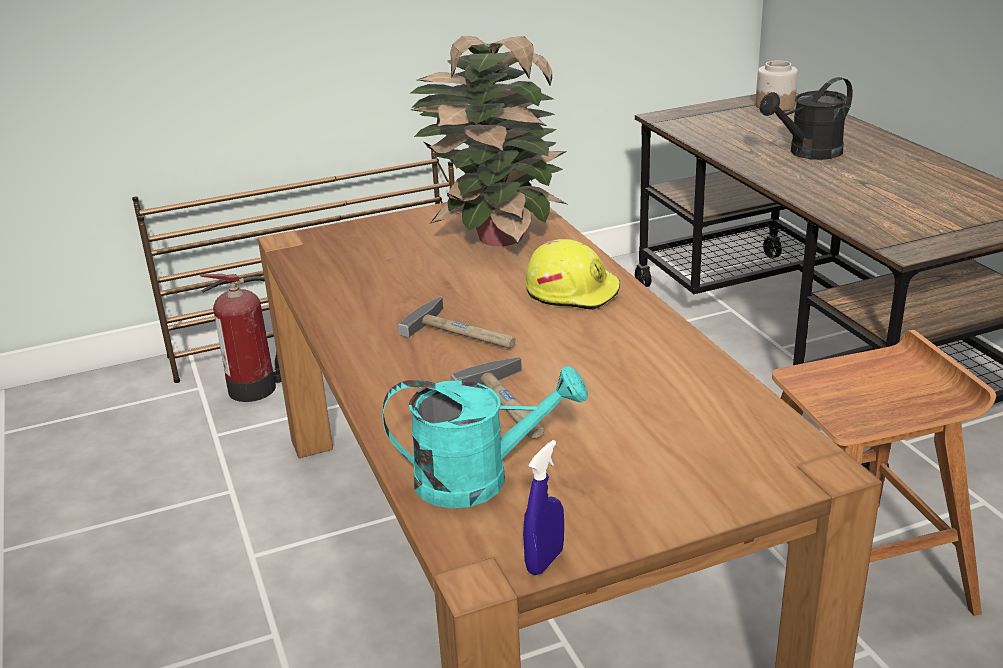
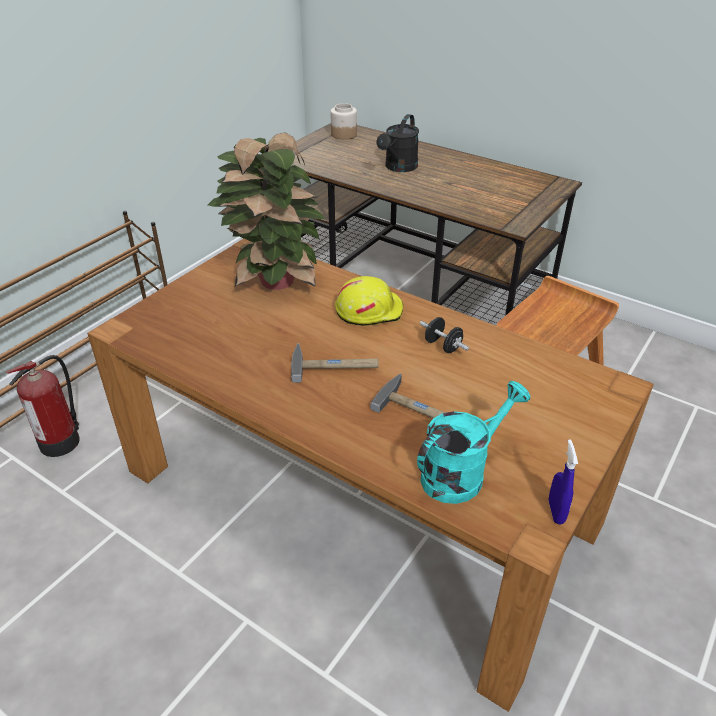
camera: 35 degrees left, 10 degrees up
none -> black dumbbell [420,317,469,353]

